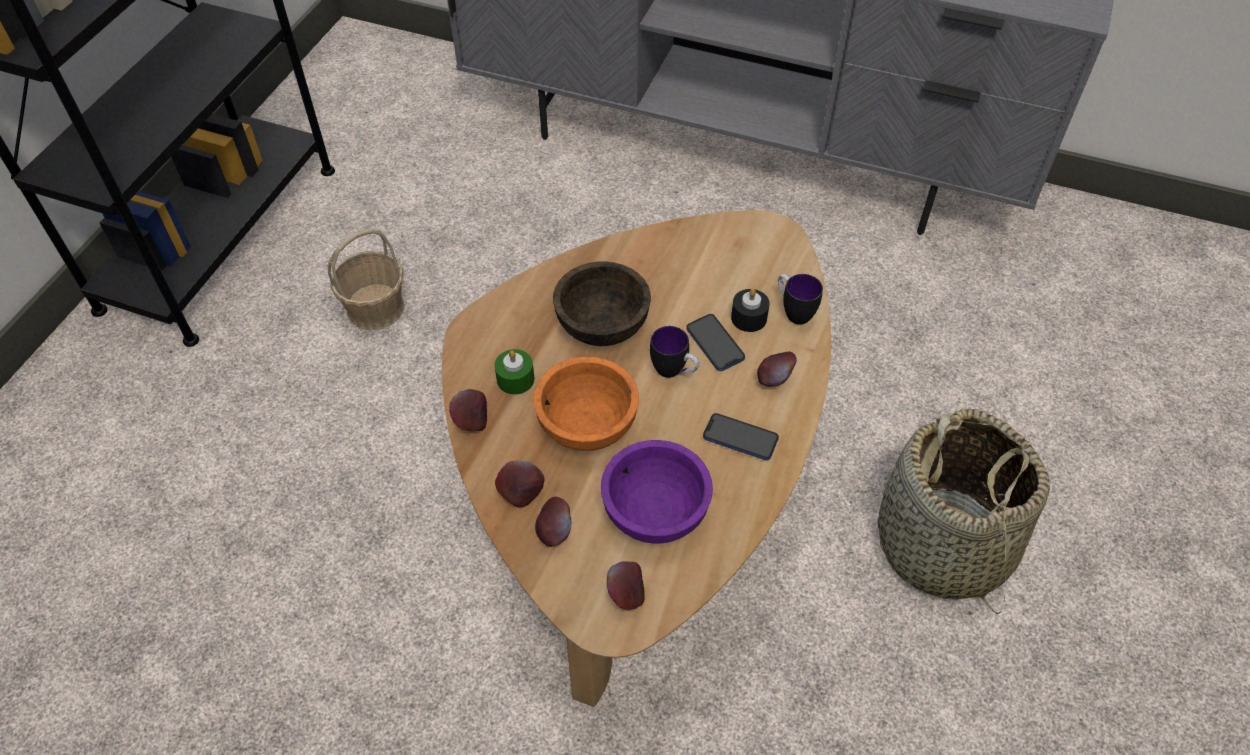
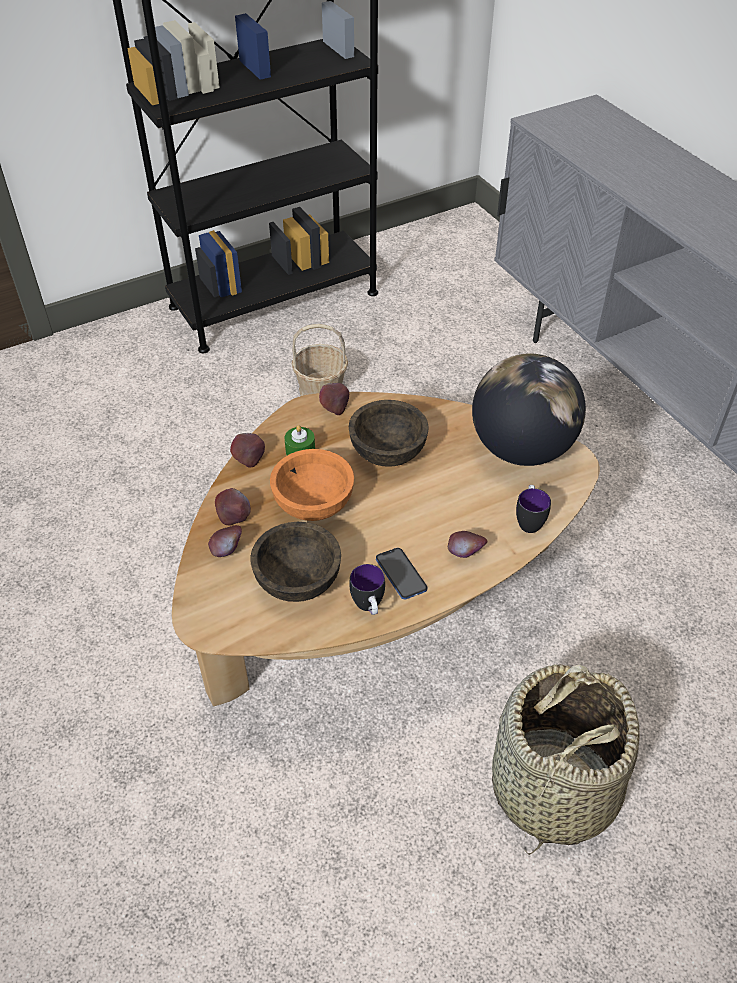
camera: 40 degrees right, 5 degrees down
purple bowl [601,440,713,544] -> brown bowl [250,522,341,602]
apple [606,561,645,610] -> apple moved to [319,383,349,415]
mug [650,326,700,378] -> mug moved to [349,564,385,615]
phone [686,314,745,371] -> none
black candle [731,288,770,332] -> none
none -> globe [472,354,586,466]

